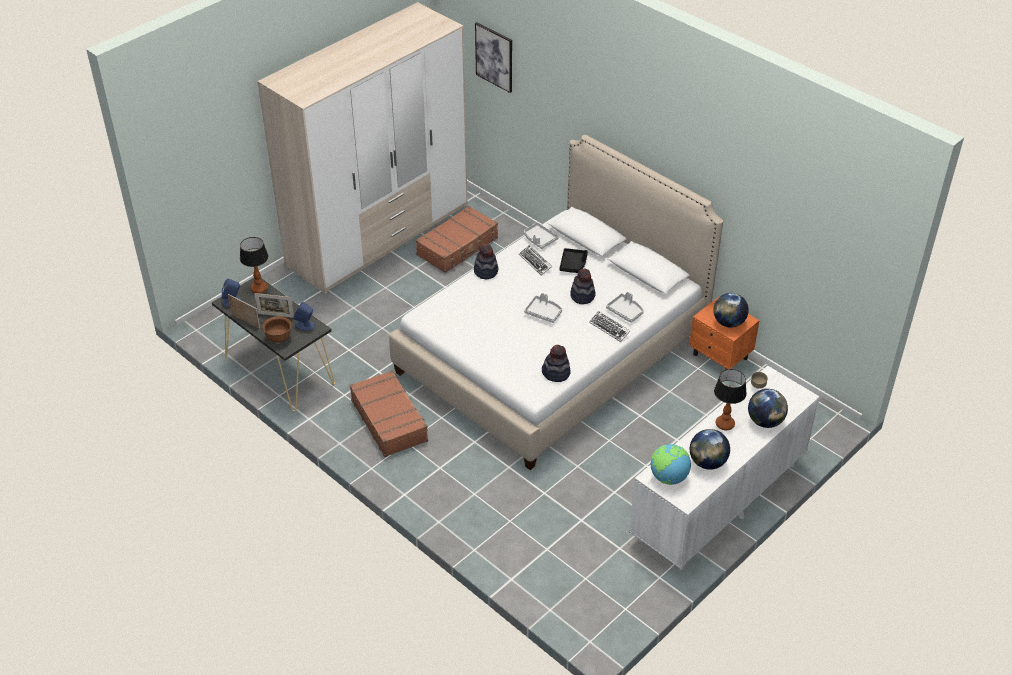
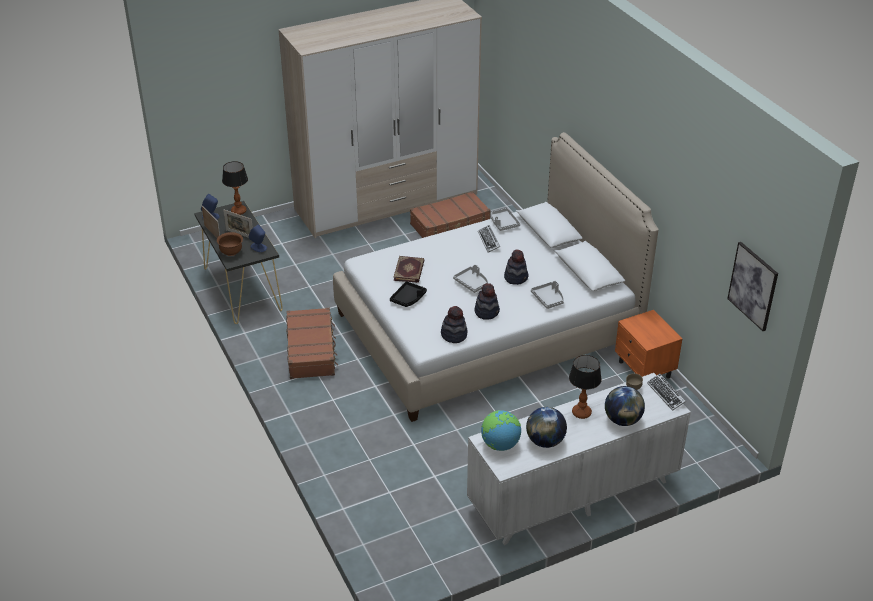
camera: 20 degrees right, 5 degrees down
hat [474,244,498,279] -> hat moved to [474,283,500,319]
picture [475,22,512,93] -> picture moved to [727,242,778,331]
black tray [559,248,588,273] -> black tray moved to [390,281,427,307]
keyboard [589,311,630,342] -> keyboard moved to [647,374,686,411]
globe [713,293,749,328] -> none
none -> book [393,256,424,283]

